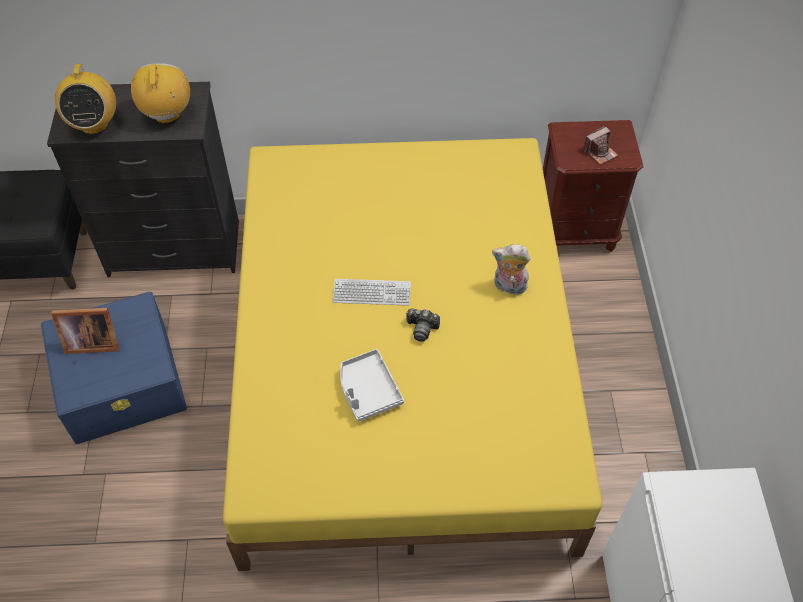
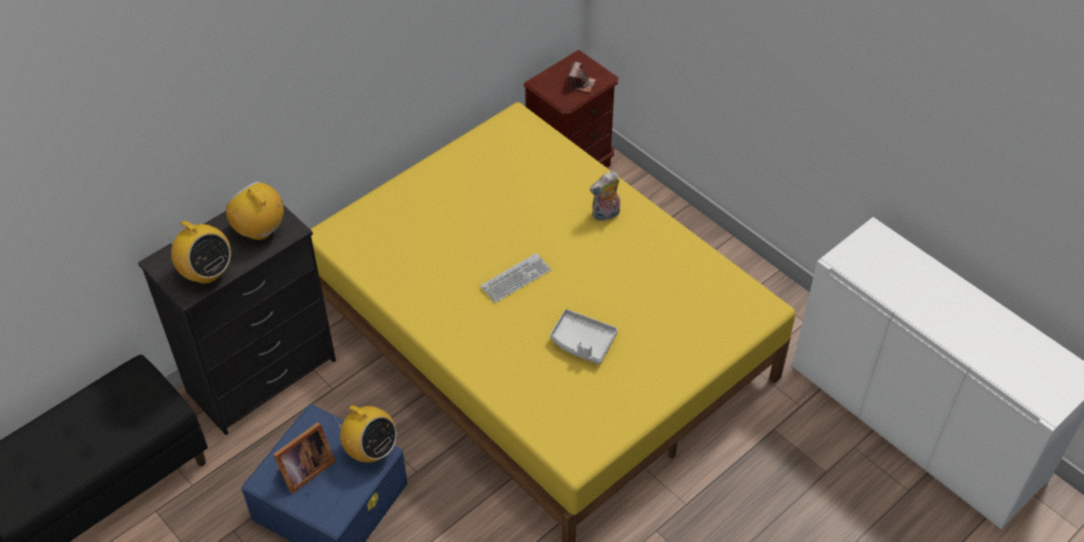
camera: 40 degrees left, 5 degrees down
camera [406,308,440,342] -> none
none -> radio [333,405,397,462]

